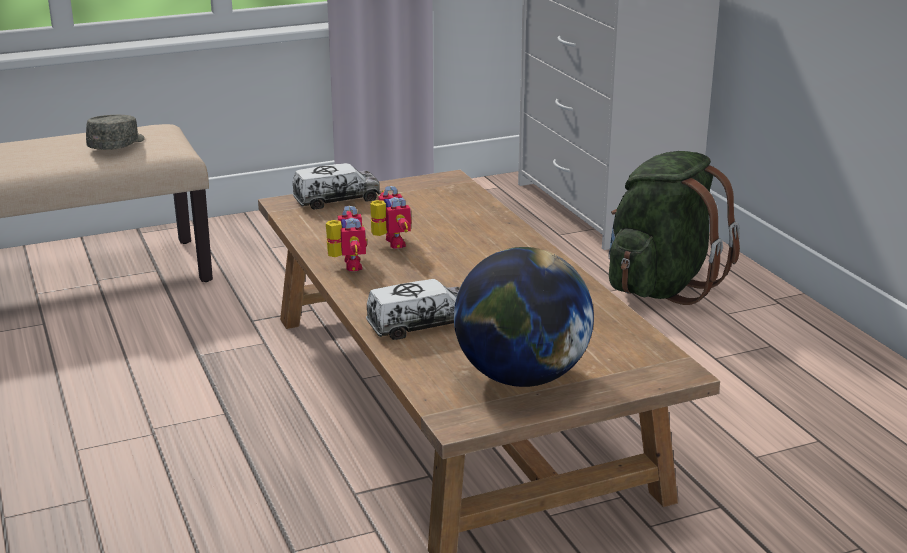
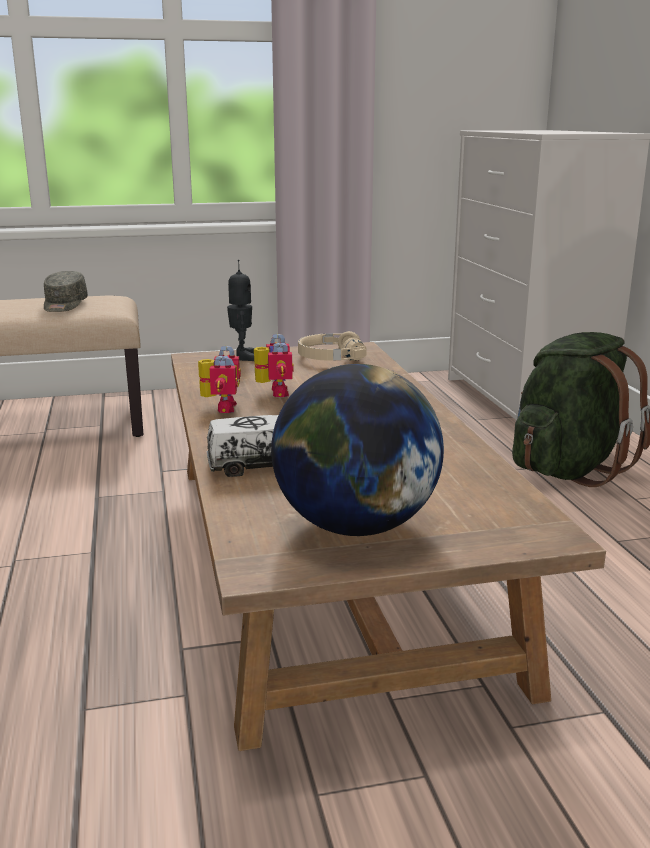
camera: 10 degrees right, 5 degrees down
grey cap [86,115,145,150] -> grey cap turned 150 degrees clockwise [44,271,88,312]
toy truck [292,163,381,209] -> toy robot [227,260,254,361]
none -> beige headphones [298,331,367,361]

